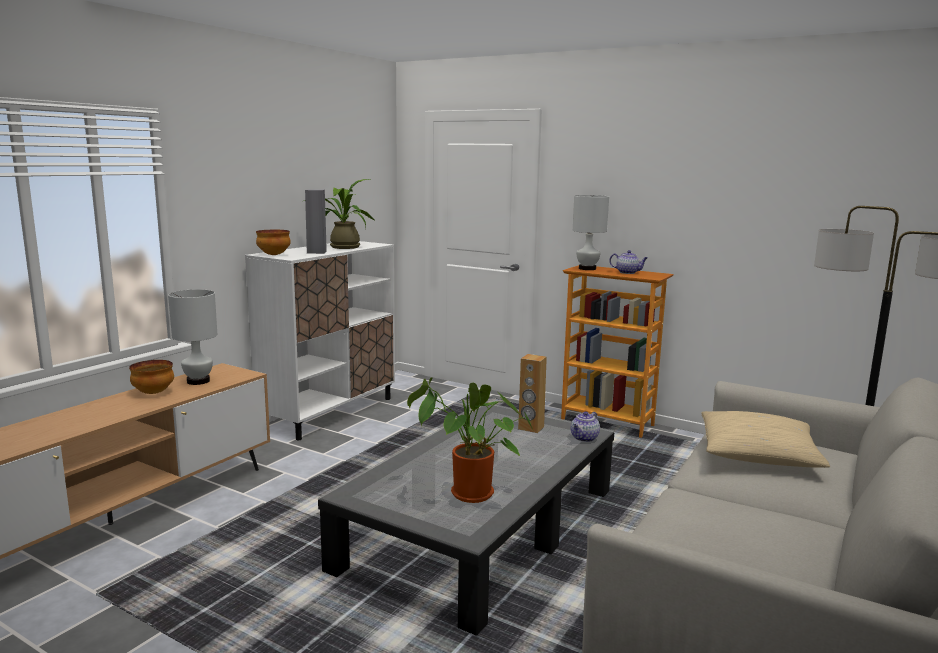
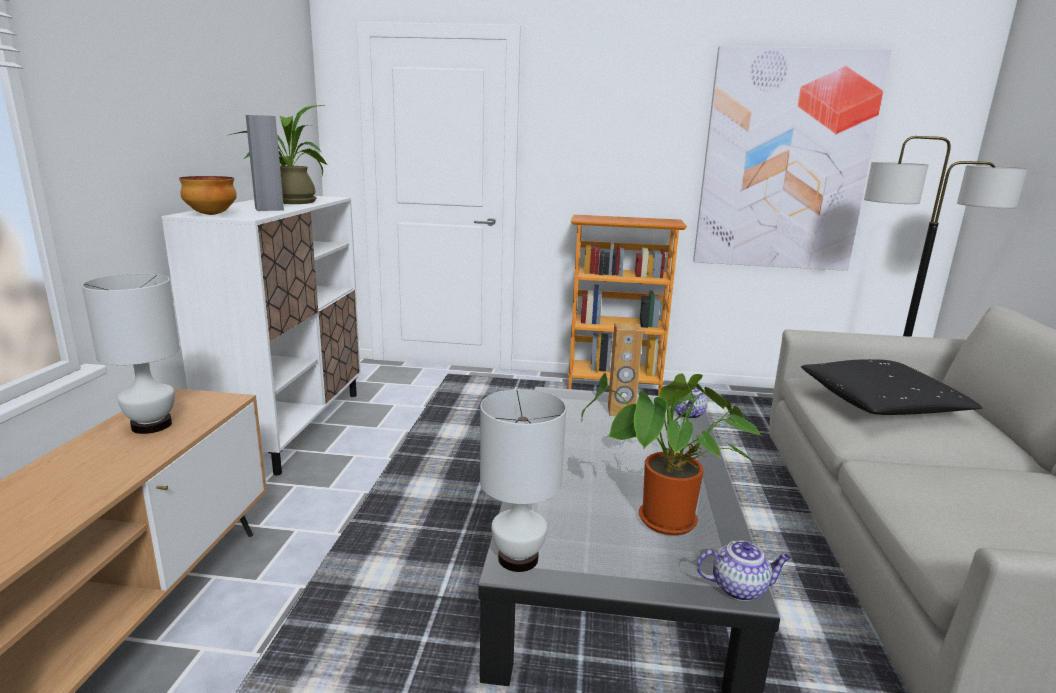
camera: 25 degrees left, 5 degrees up
bowl [129,360,174,394] -> none
white table lamp [573,195,609,270] -> white table lamp moved to [480,389,566,572]
teapot [609,250,648,274] -> teapot moved to [697,540,791,601]
beige pillow [701,411,830,468] -> black pillow [801,359,982,415]
none -> picture [693,46,892,271]

